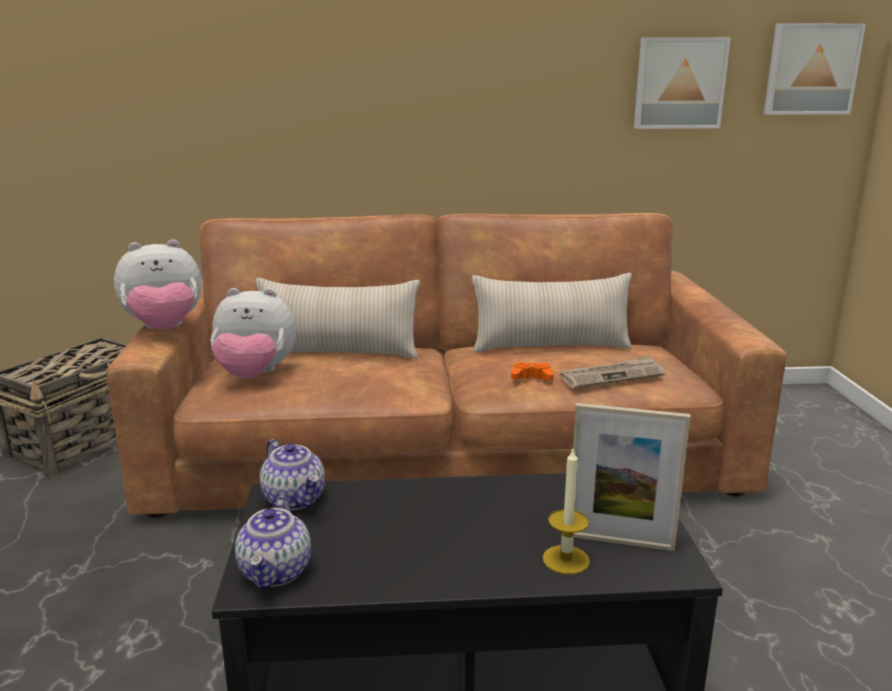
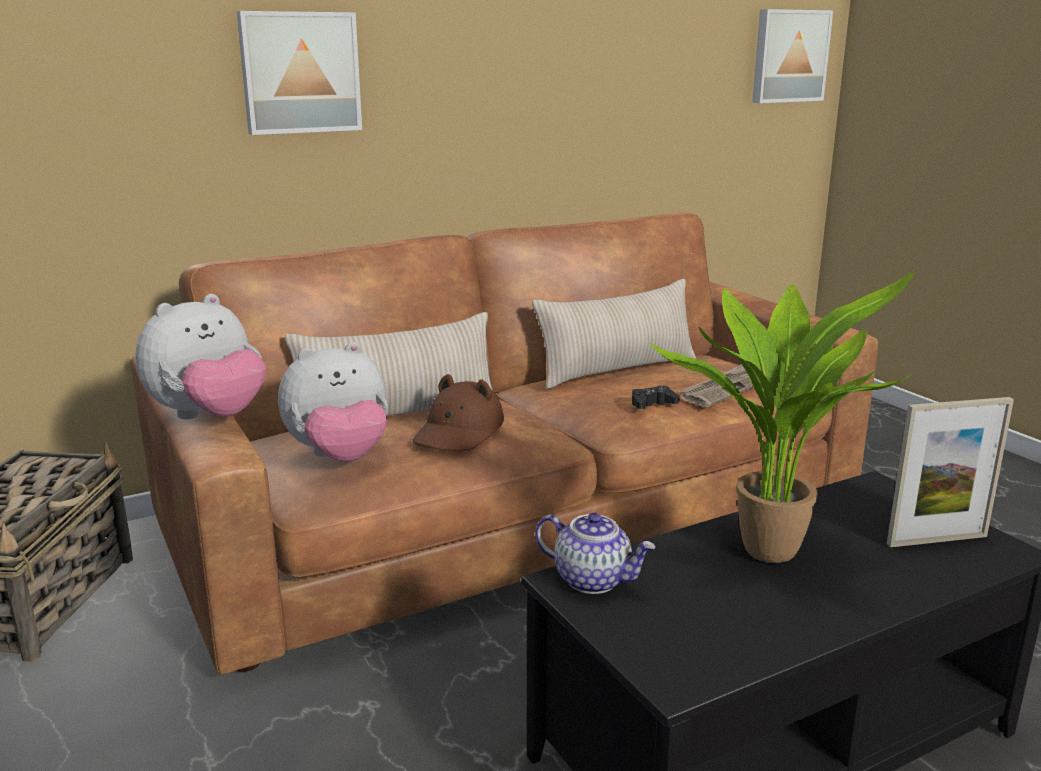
camera: 25 degrees left, 0 degrees up
teapot [235,496,311,589] -> none
orange game controller [511,362,554,381] -> black game controller [632,386,680,409]
candle [543,449,590,574] -> none
picture [634,37,731,129] -> picture moved to [237,11,362,135]
none -> brown hat [412,374,504,451]
none -> potted plant [650,270,914,563]

